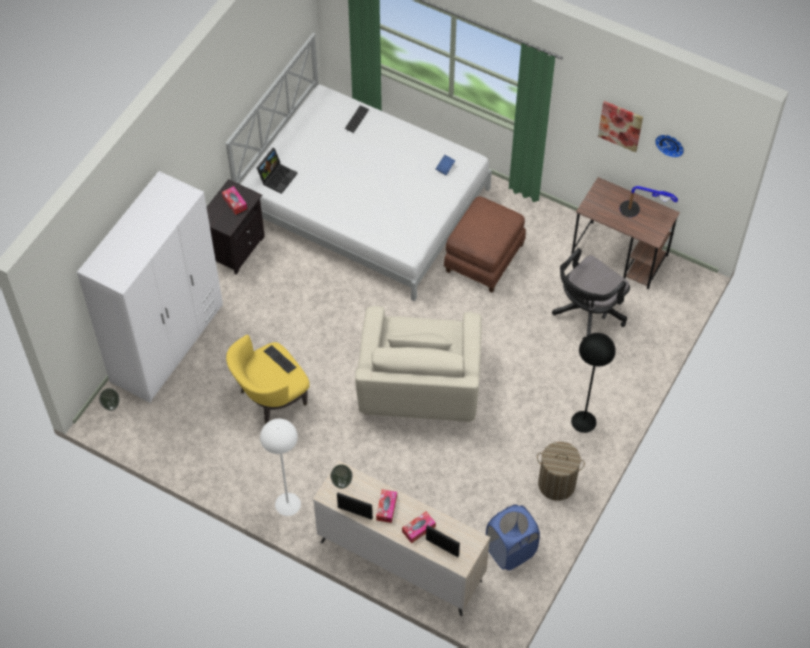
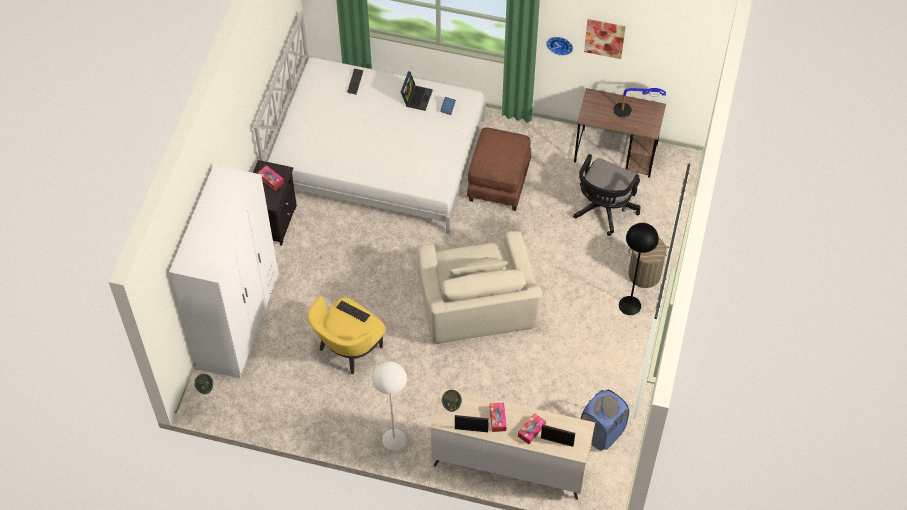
camera: 15 degrees left, 0 degrees up
laptop [257,148,298,194] -> laptop moved to [401,72,433,111]
laundry basket [537,442,585,501] -> laundry basket moved to [629,238,669,288]
wall clock [655,134,684,158] -> wall clock moved to [546,37,573,56]

